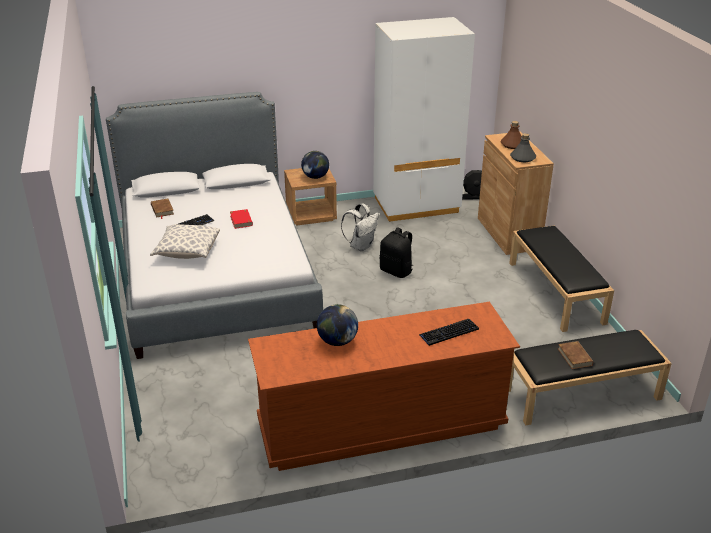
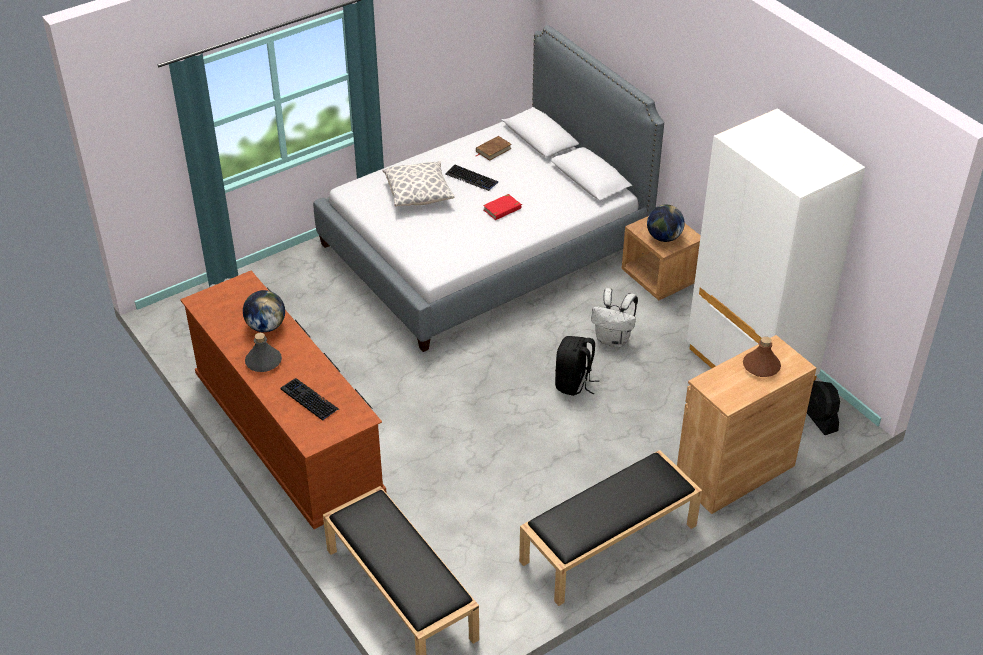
camera: 70 degrees right, 10 degrees up
grey bottle [510,133,536,162] -> grey bottle moved to [245,333,282,372]
brown book [558,341,593,369] -> none

